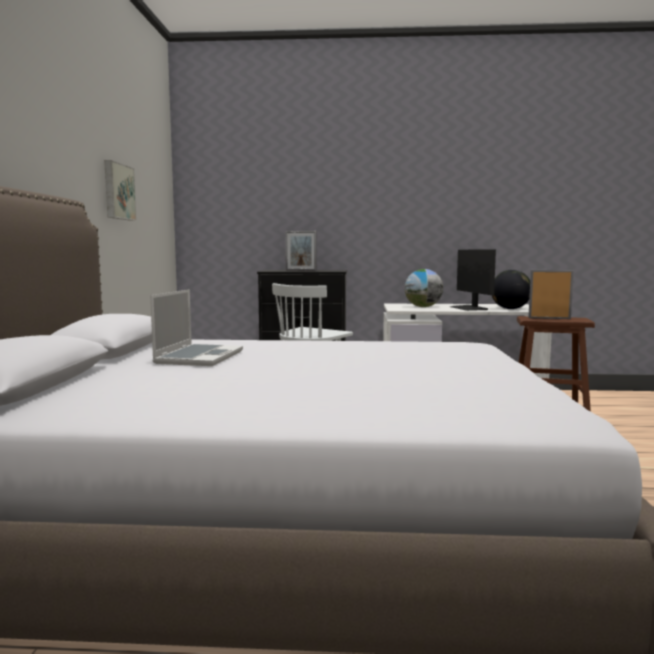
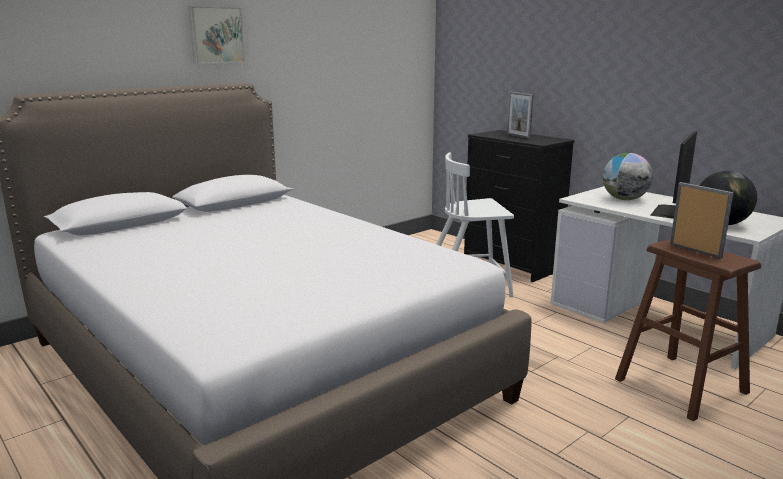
camera: 45 degrees right, 10 degrees up
picture [104,160,137,221] -> picture moved to [188,6,245,64]
laptop [150,289,243,366] -> none

